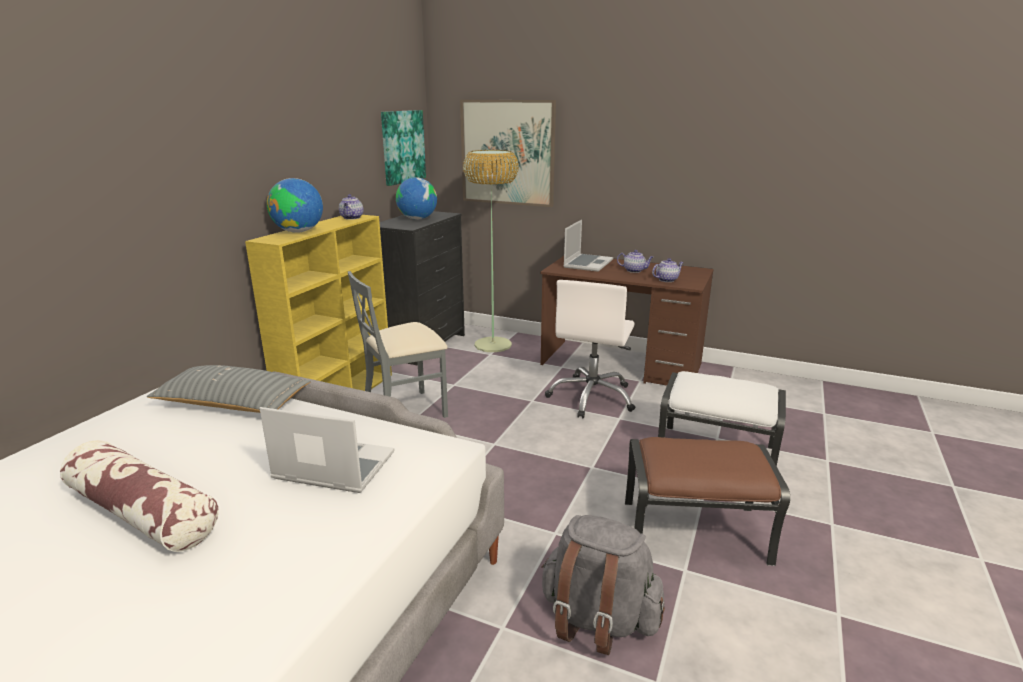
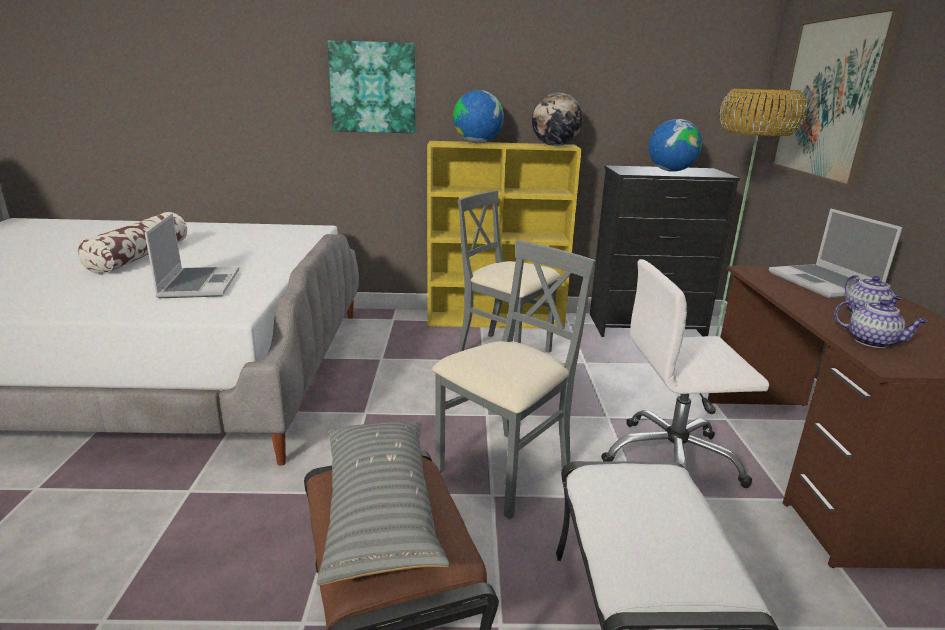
camera: 65 degrees right, 0 degrees up
grey pillow [147,365,311,413] -> grey pillow moved to [317,421,449,585]
teapot [339,194,363,220] -> globe [532,93,583,146]
picture [381,110,426,186] -> picture moved to [327,40,416,133]
grey backpack [541,515,665,655] -> none
laptop [564,220,613,272] -> laptop turned 75 degrees clockwise [769,208,903,298]
none -> grey chair [432,240,596,520]

